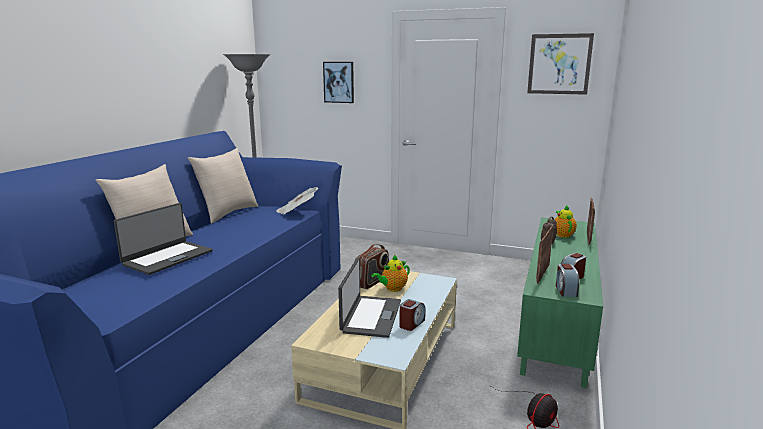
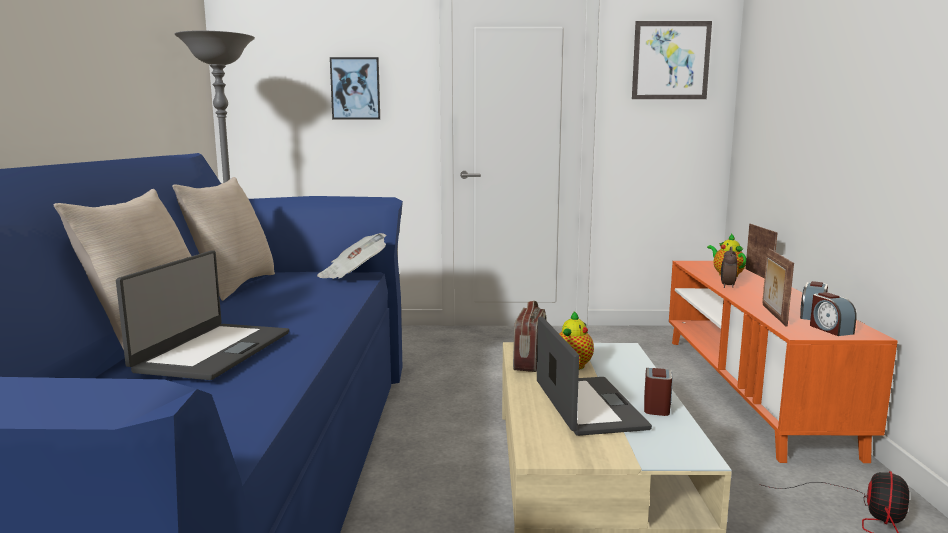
camera: 20 degrees left, 5 degrees down
green tv stand [517,217,603,388] -> orange tv stand [669,261,898,463]

